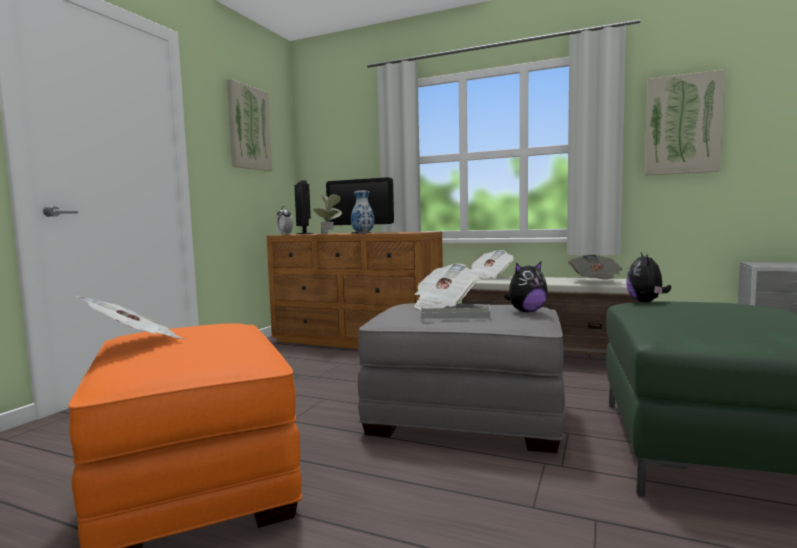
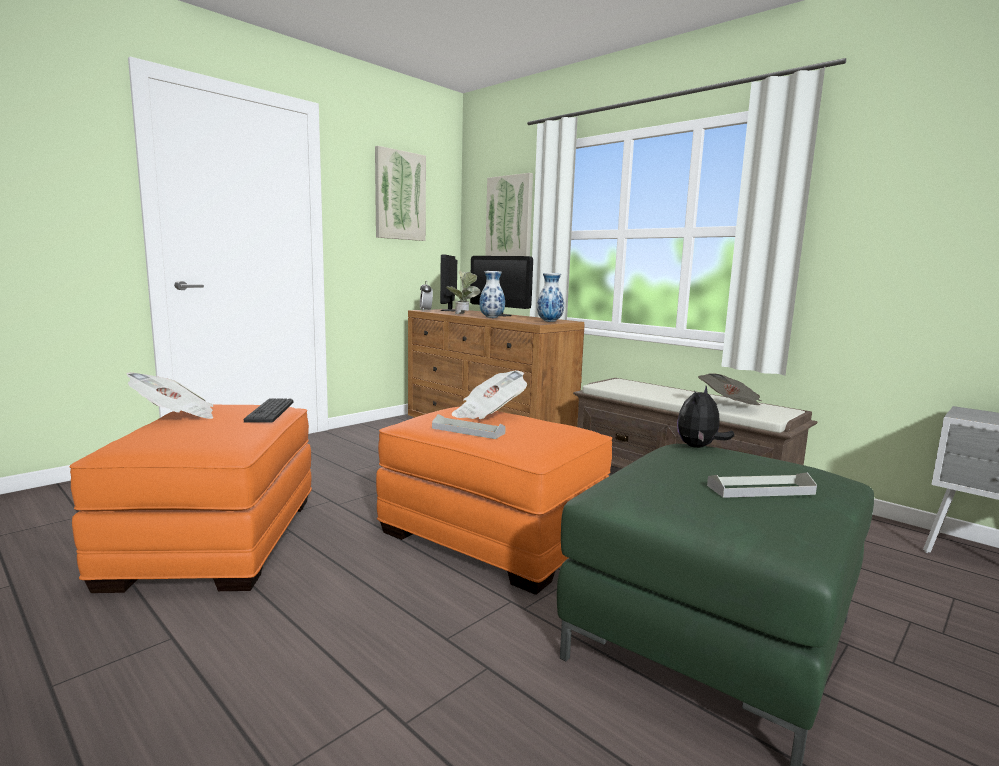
camera: 20 degrees right, 5 degrees up
grey ottoman [358,303,565,453] -> orange ottoman [376,407,612,595]
newspaper [470,250,514,279] -> none
plush toy [504,261,548,312] -> none
picture [645,69,725,176] -> picture moved to [485,173,533,256]
none -> keyboard [244,398,293,423]
none -> vase [537,273,564,322]
none -> grey tray [707,472,817,498]

